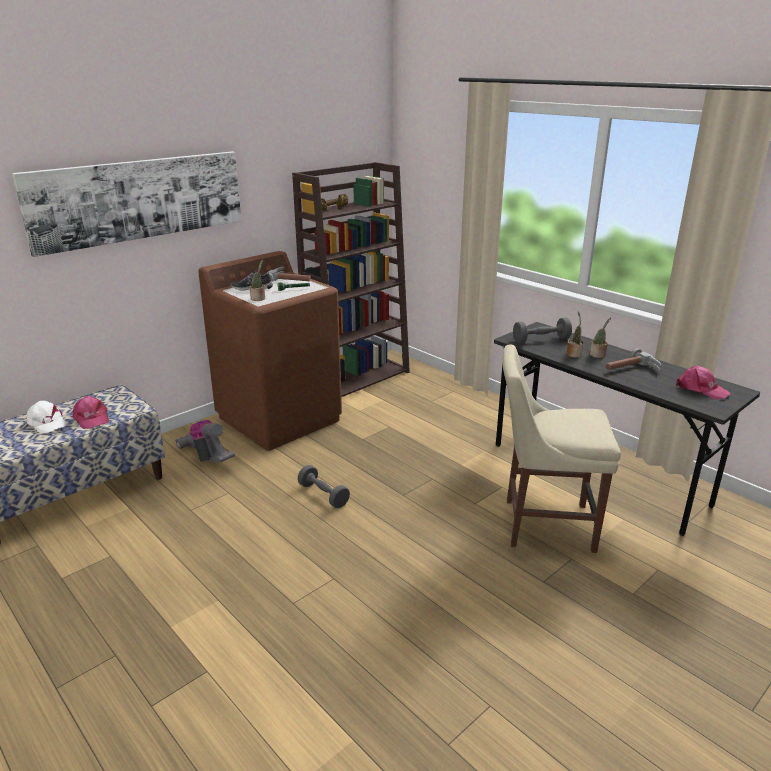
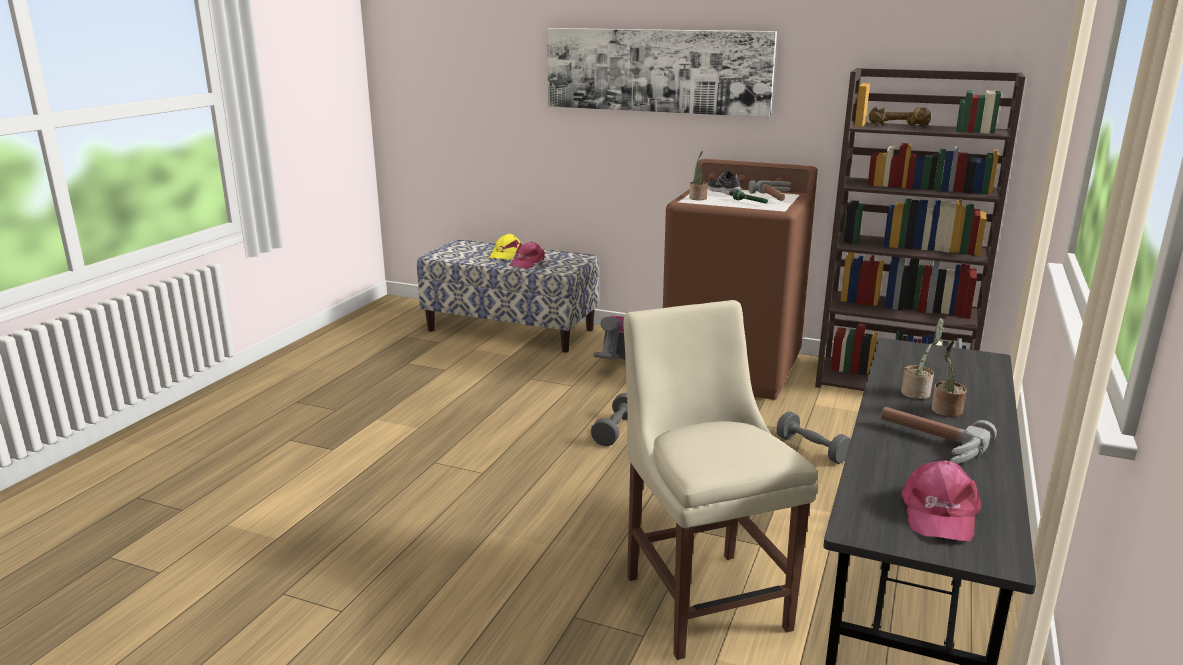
camera: 65 degrees right, 5 degrees down
white cap [26,401,66,434] -> yellow cap [489,234,522,260]
grey dumbbell [513,318,572,344] -> grey dumbbell moved to [776,411,851,464]

